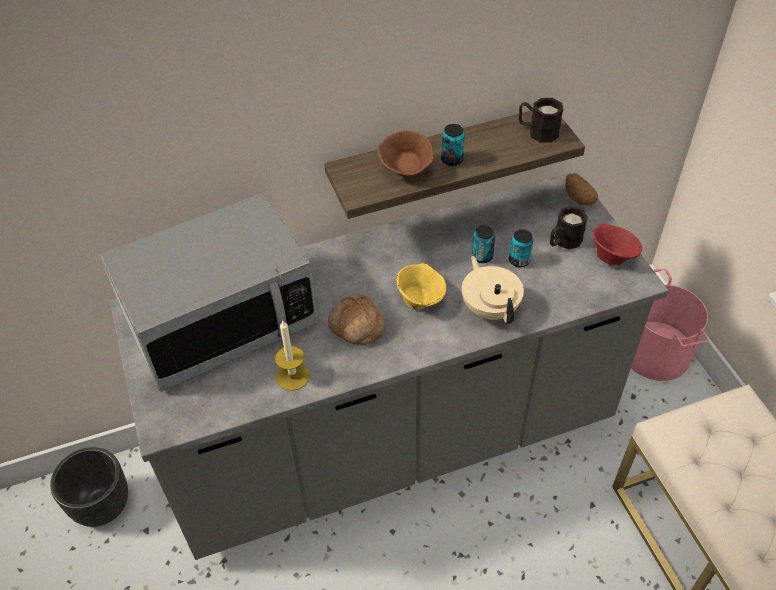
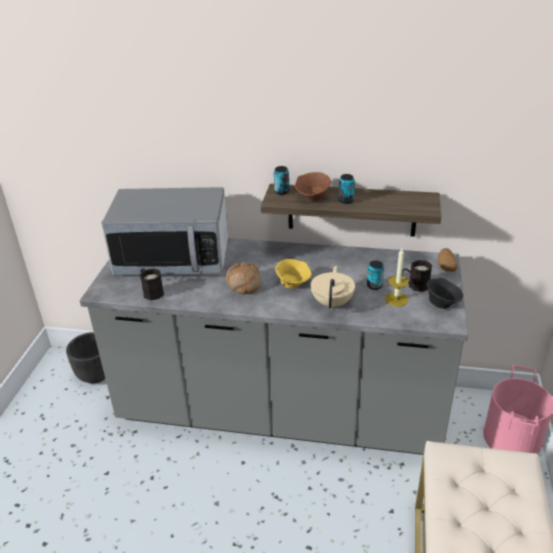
camera: 30 degrees right, 15 degrees down
candle [275,321,310,391] -> candle moved to [385,248,409,307]
can [472,225,495,263] -> can moved to [274,166,289,195]
black mug [519,98,563,143] -> black mug moved to [140,268,164,301]
red bowl [593,223,642,266] -> black bowl [426,278,463,309]

